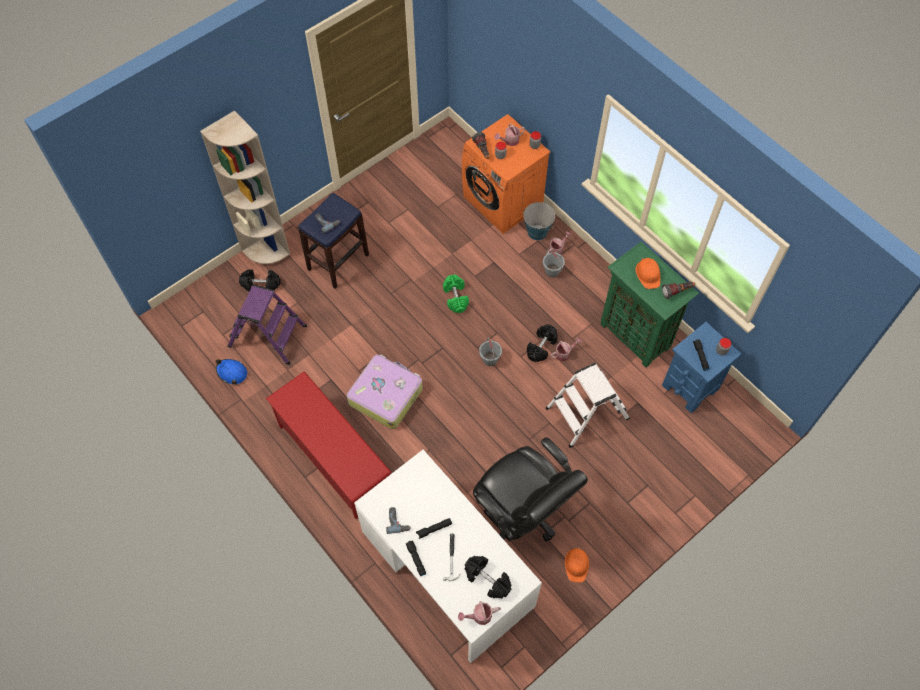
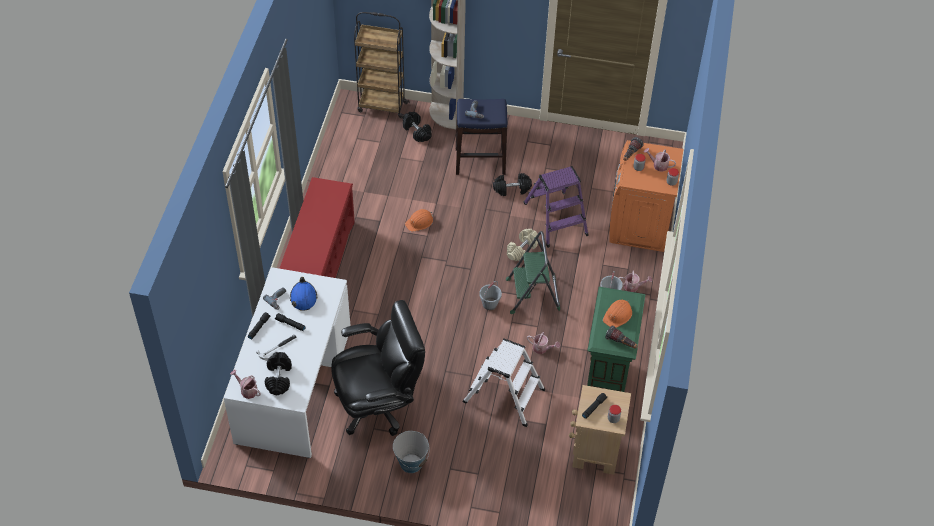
camera: 50 degrees right, 10 degrees down
blue hard hat [215,359,247,385] -> blue hard hat moved to [290,277,318,311]
purple step ladder [227,284,307,365] -> purple step ladder moved to [524,166,589,248]
suitcase [347,355,423,429] -> none
green dumbbell [443,274,469,313] -> beige dumbbell [507,229,538,261]
black office chair [473,437,588,541] -> black office chair turned 120 degrees counterclockwise [331,300,425,436]
bucket [523,202,555,240] -> bucket moved to [393,431,430,473]
black dumbbell [527,324,558,362] -> black dumbbell moved to [493,173,532,196]
orange hard hat [565,545,589,583] -> orange hard hat moved to [405,209,433,232]
blue nightstand [662,322,741,413] -> beige nightstand [569,385,631,475]
none -> brown cart [354,12,410,119]
none -> green step ladder [506,231,560,314]

